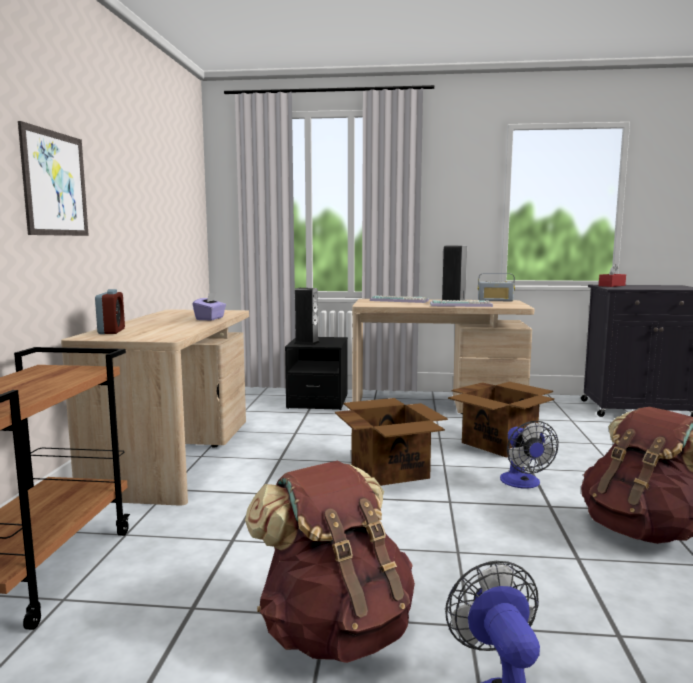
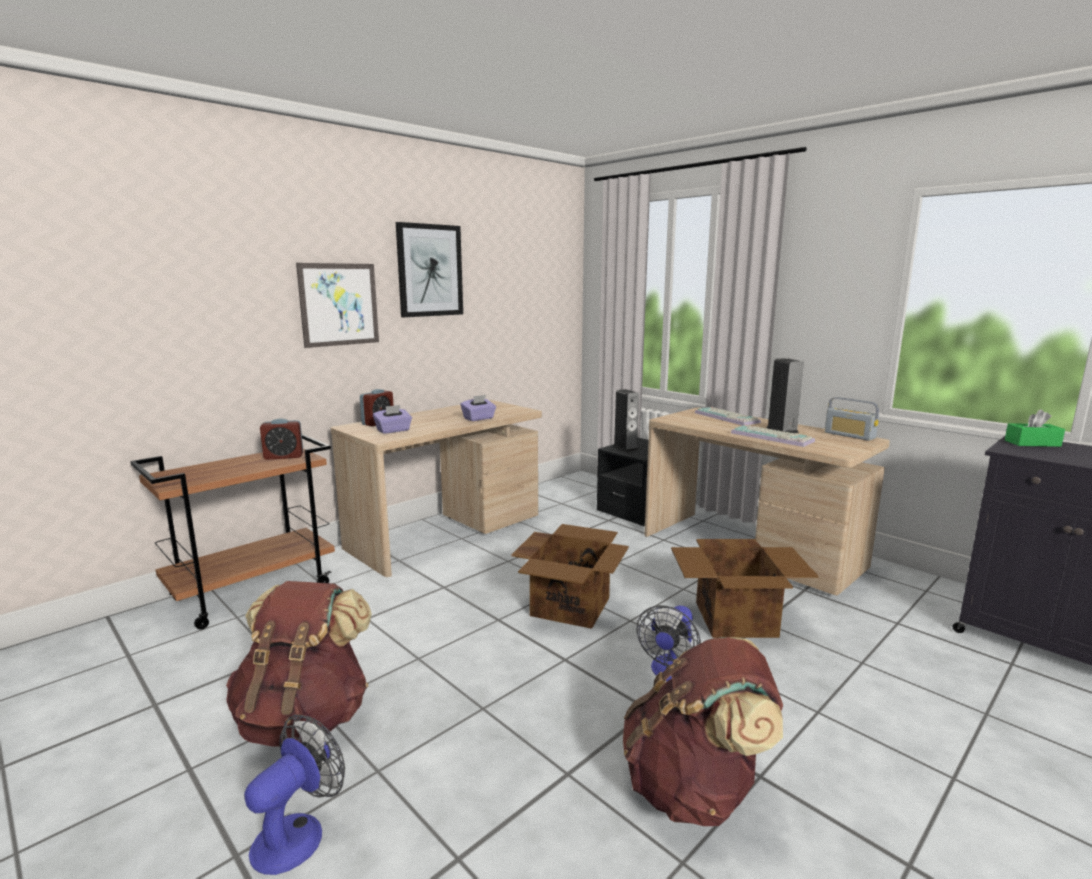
camera: 40 degrees right, 5 degrees up
red tissue box [599,264,626,287] -> green tissue box [1005,409,1065,447]
none -> alarm clock [260,418,303,460]
none -> purple tissue box [373,405,412,434]
none -> picture [396,222,463,317]

